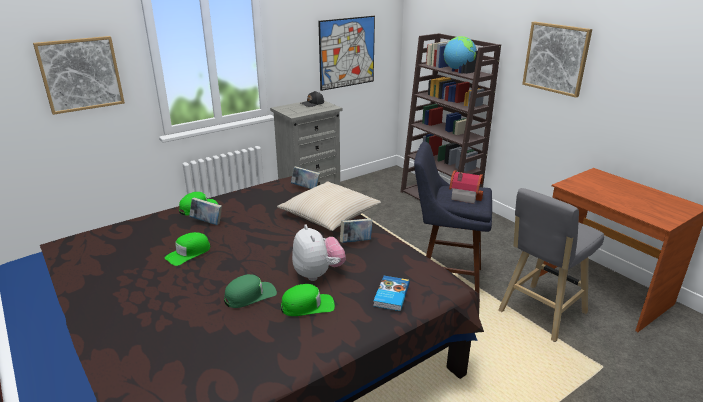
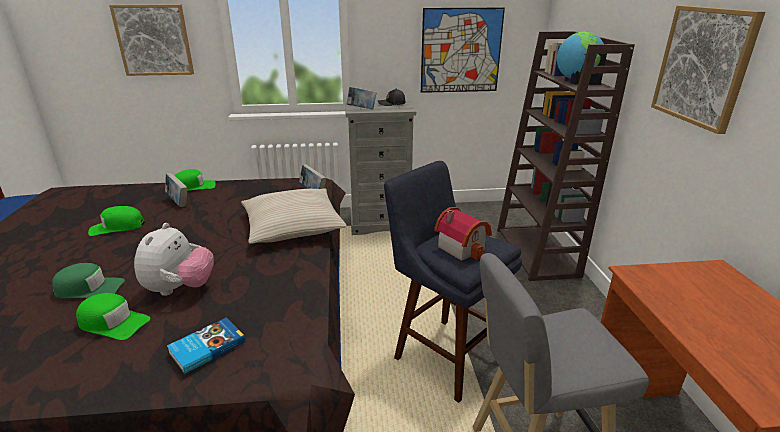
camera: 30 degrees right, 0 degrees up
book [340,218,373,243] -> book moved to [347,87,377,109]

